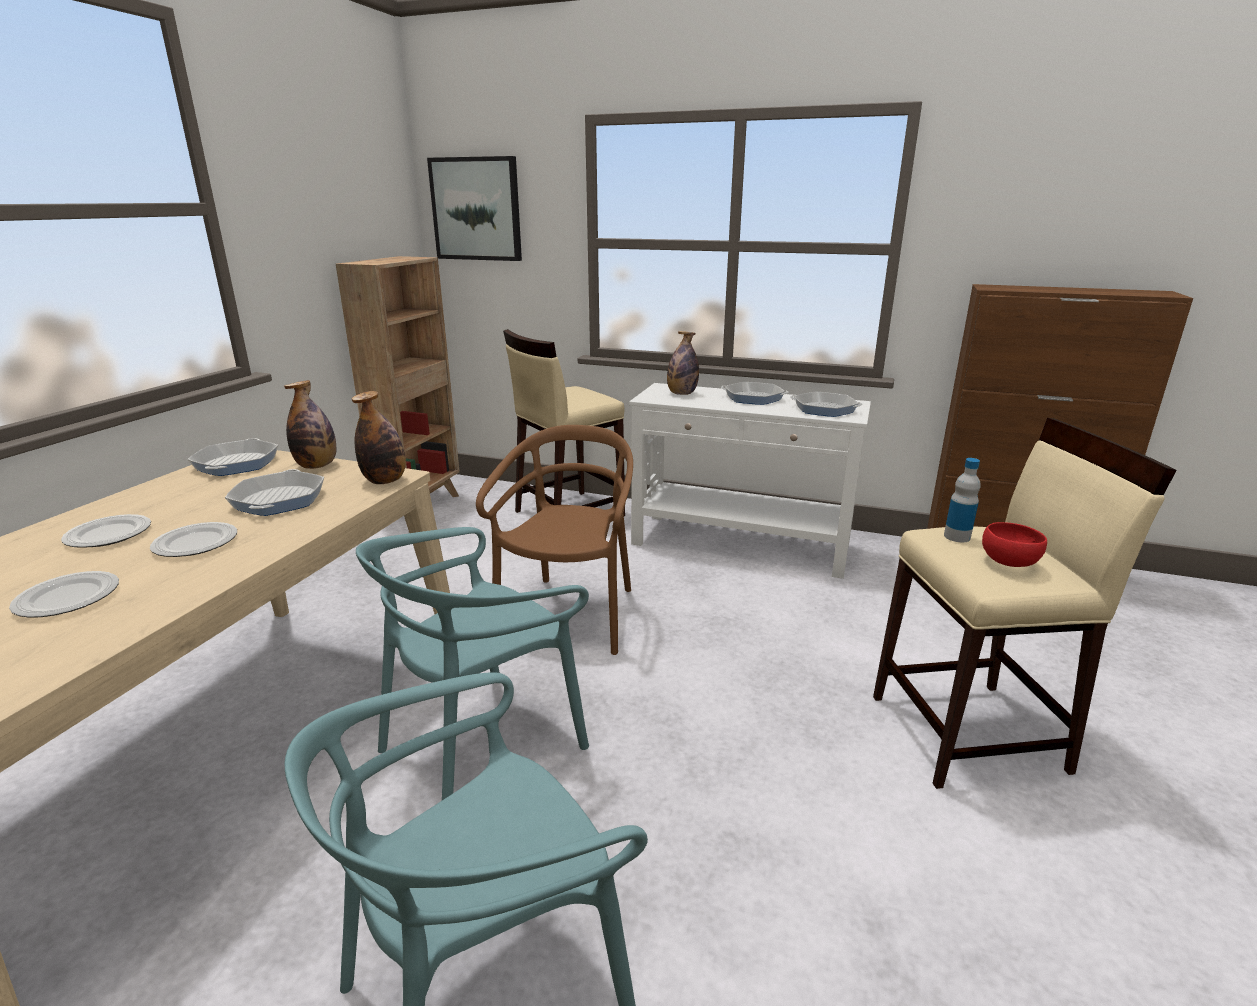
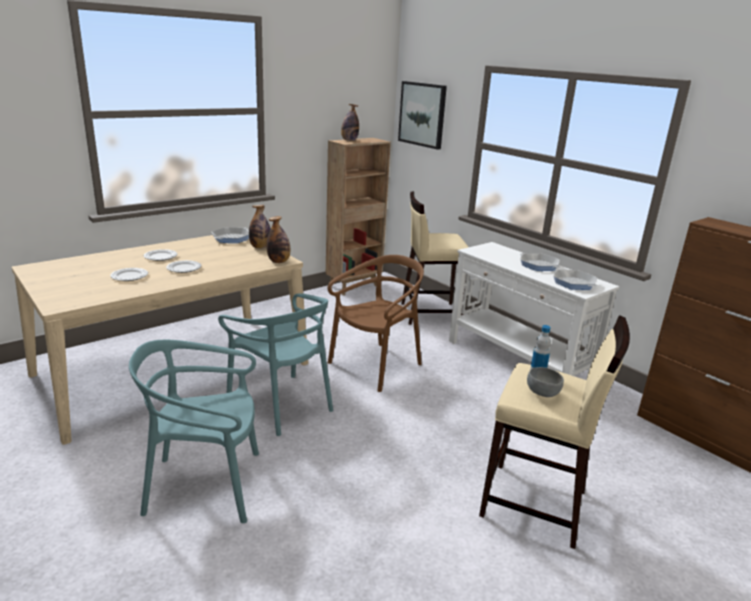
camera: 30 degrees right, 0 degrees up
frying pan [225,469,324,516] -> none
turquoise chair [356,527,589,800] -> turquoise chair turned 120 degrees counterclockwise [218,293,333,436]
bottle [667,331,699,395] -> bottle moved to [341,104,359,141]
red bowl [982,522,1047,567] -> grey bowl [527,367,564,397]

